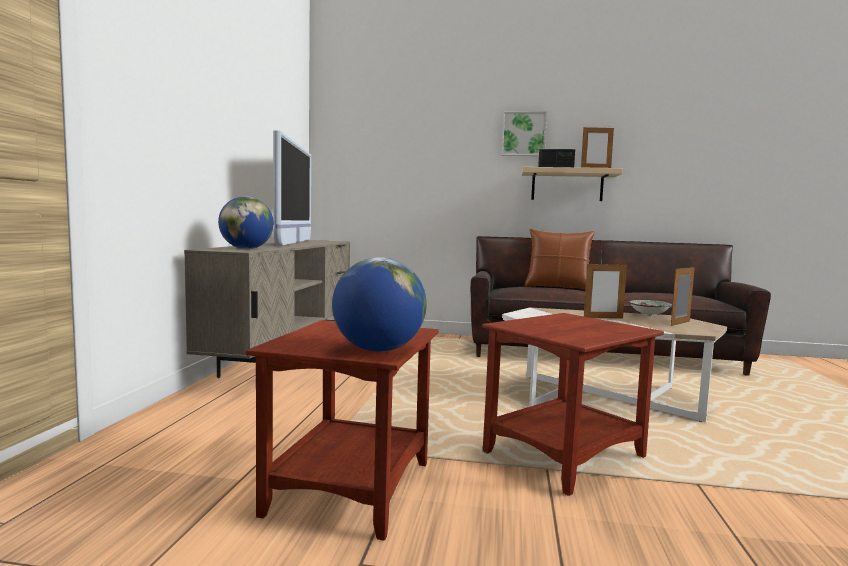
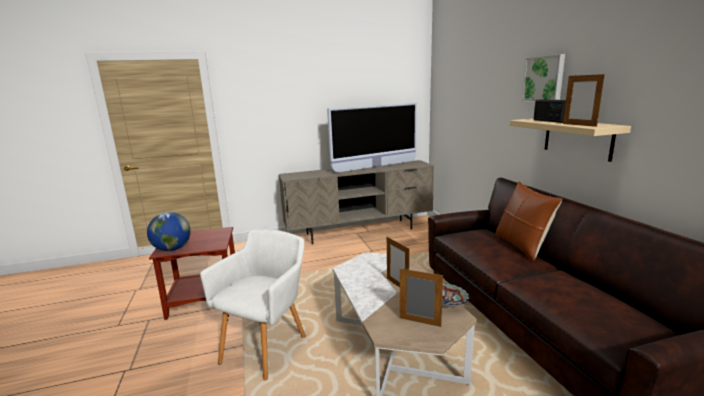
camera: 65 degrees right, 10 degrees up
globe [218,196,274,249] -> none
brown side table [482,313,664,496] -> white armchair [200,230,306,380]

